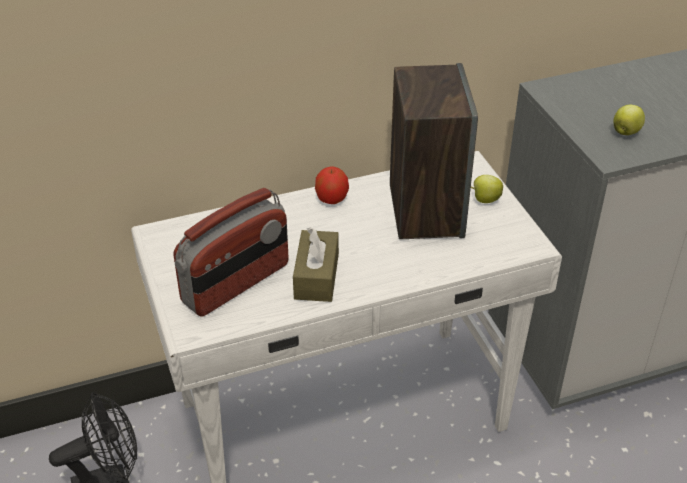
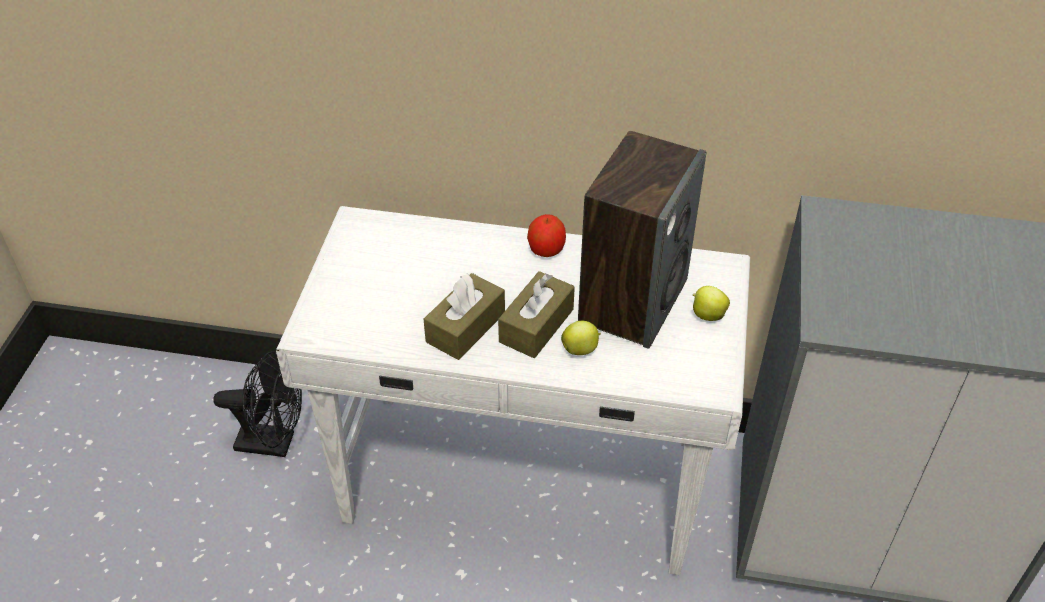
camera: 30 degrees right, 5 degrees up
radio [173,188,289,317] -> none
apple [613,105,645,135] -> apple moved to [561,321,601,355]
none -> brown tissue box [498,271,575,358]

